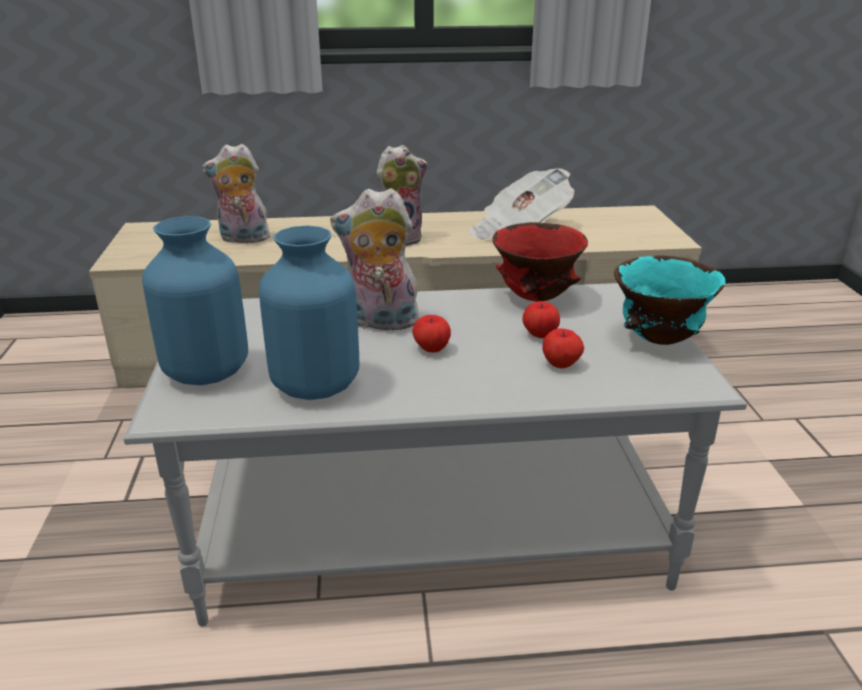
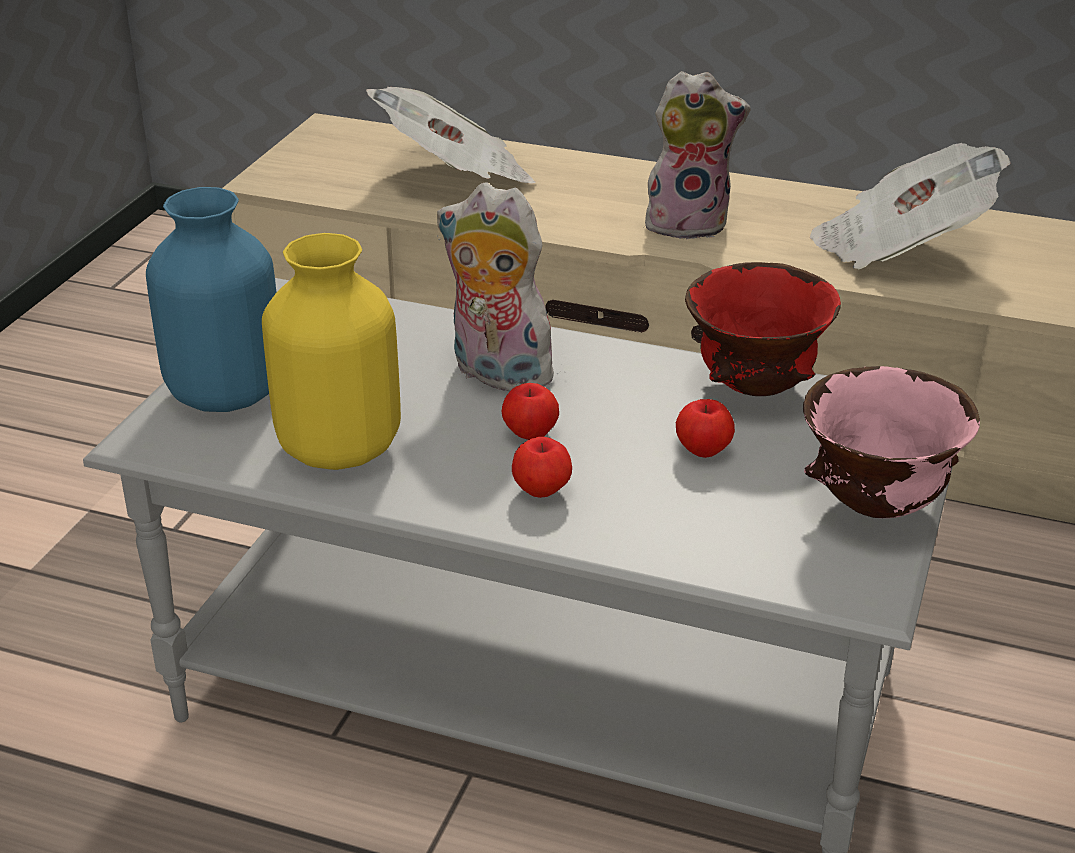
camera: 25 degrees right, 5 degrees up
plush toy [202,144,272,243] -> newspaper [366,87,536,184]
blue vase [259,226,359,400] -> yellow vase [262,233,401,470]
apple [542,328,584,368] -> apple moved to [512,437,572,498]
turquoise bowl [614,256,725,345] -> pink bowl [803,366,980,518]

